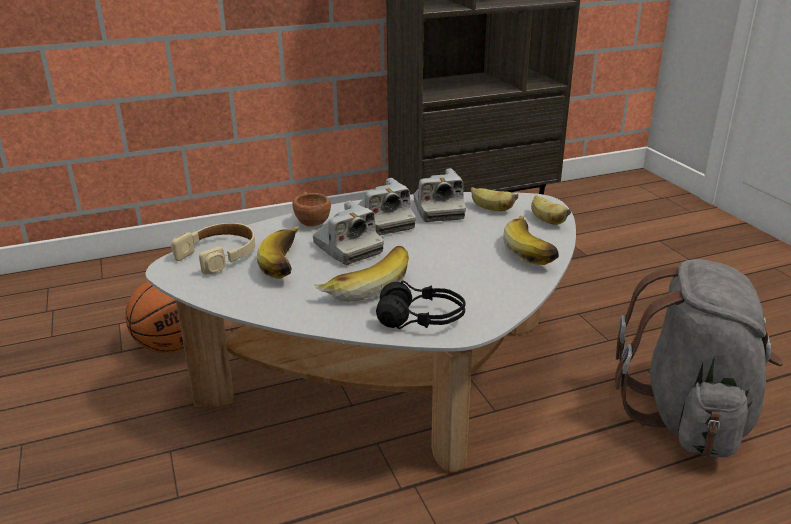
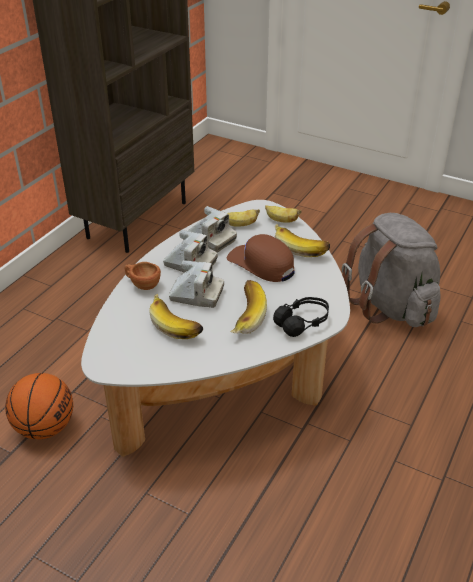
camera: 40 degrees left, 10 degrees up
beige headphones [171,223,255,275] -> none
none -> brown cap [227,234,294,282]

